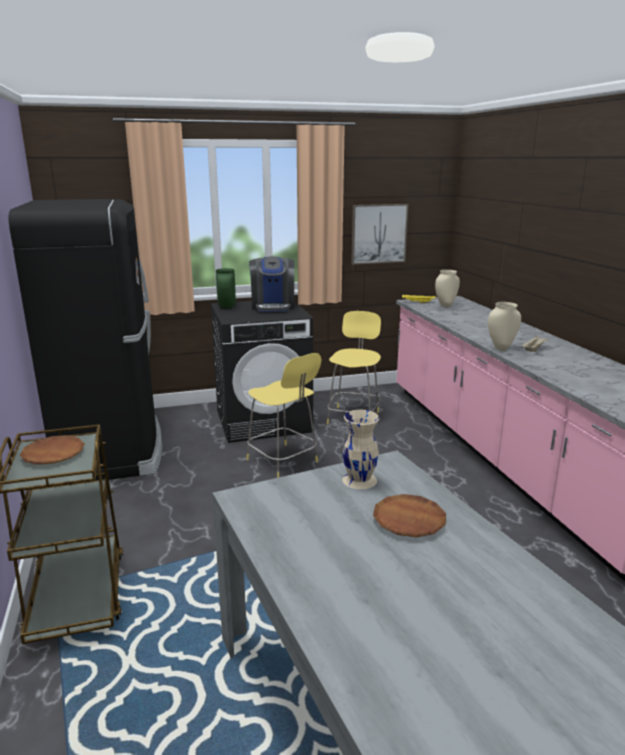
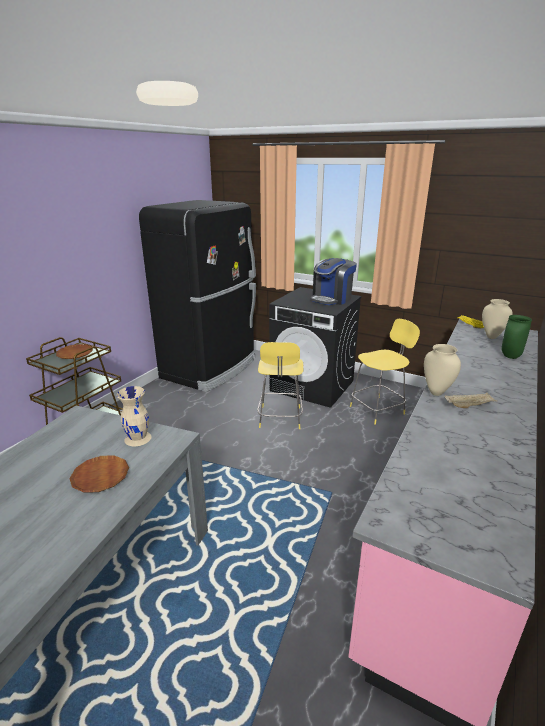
camera: 45 degrees right, 5 degrees up
green vase [216,268,236,308] -> green vase moved to [501,315,532,359]
picture [351,204,409,265] -> none

